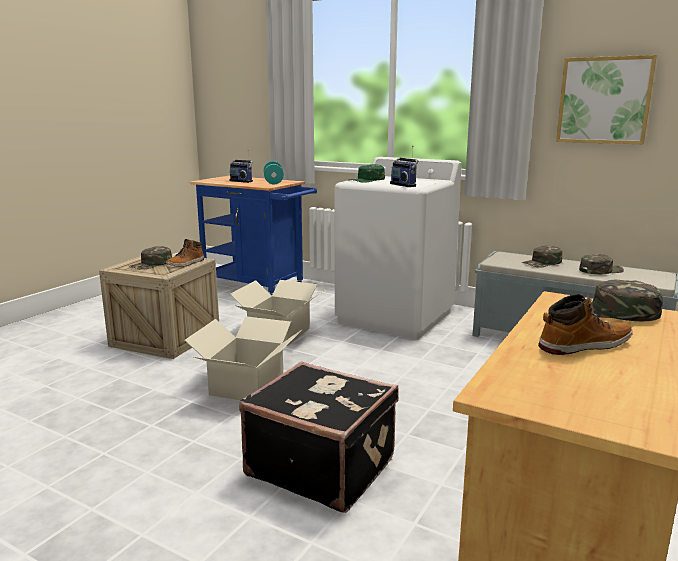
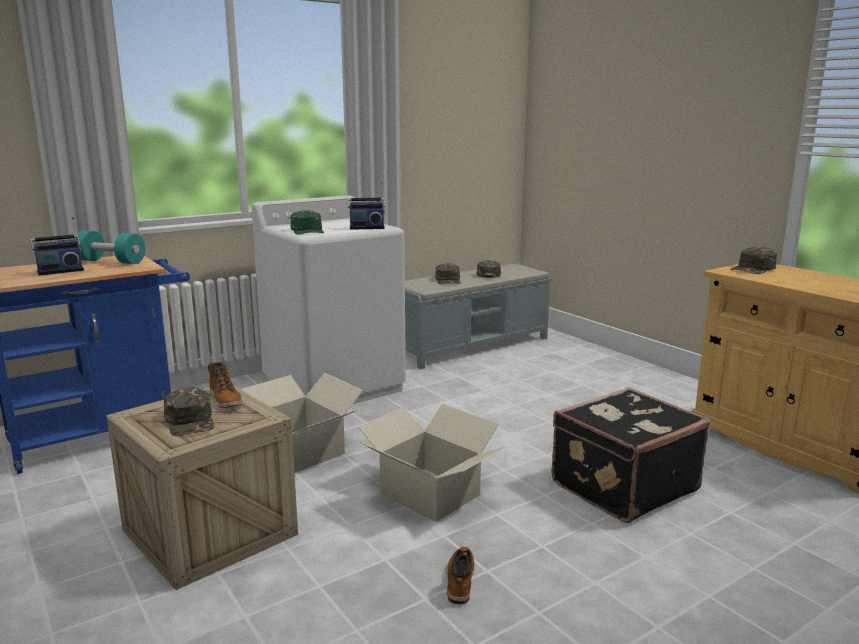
camera: 65 degrees left, 0 degrees up
boot [538,294,633,355] -> boot moved to [446,547,475,605]
picture [556,55,657,144] -> none

